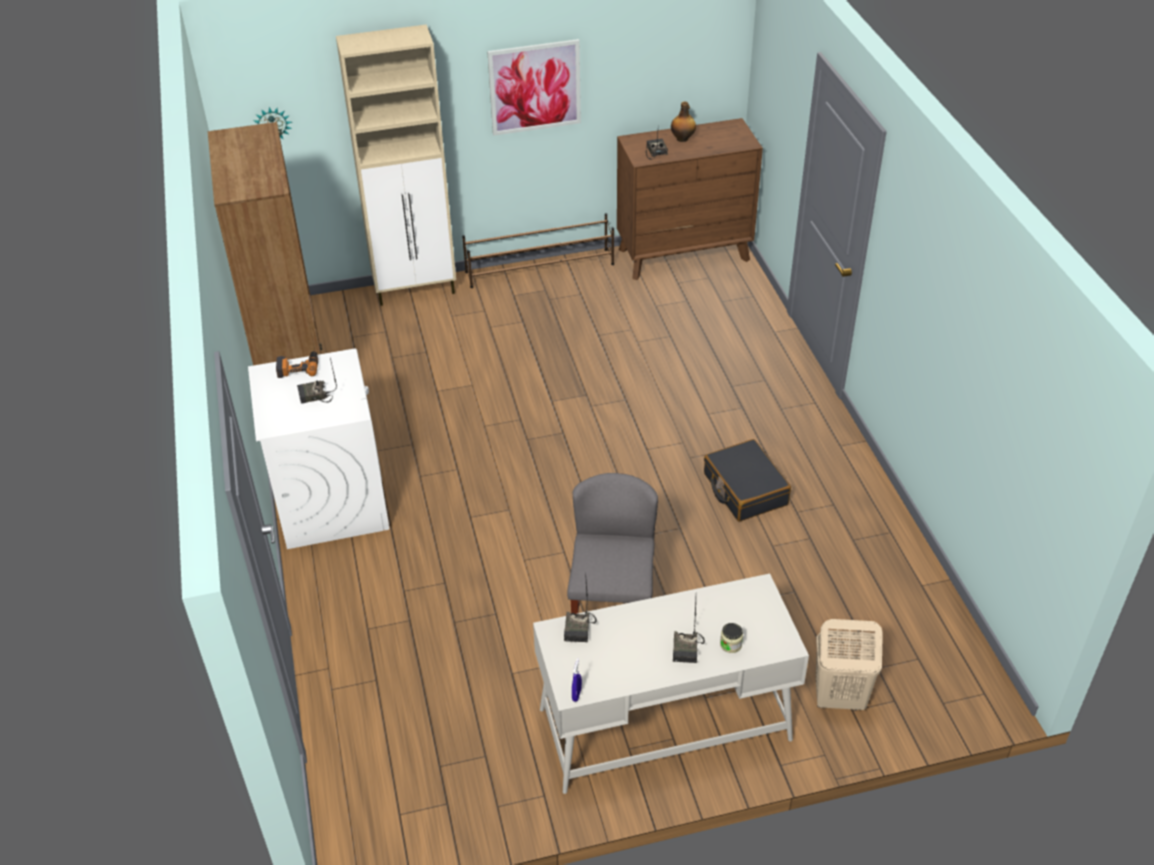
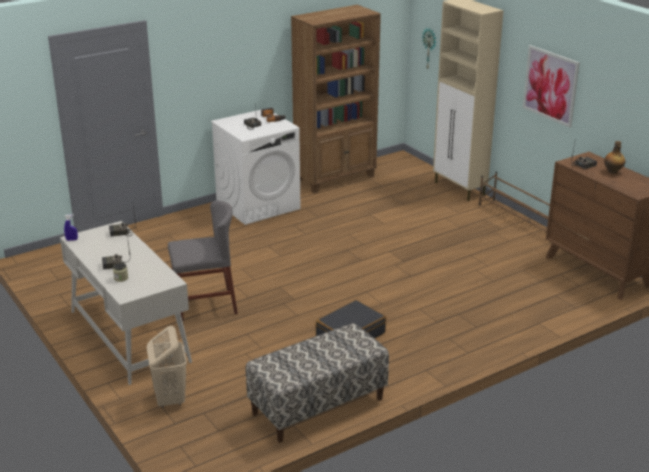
camera: 70 degrees right, 15 degrees down
none -> bench [246,323,389,443]

